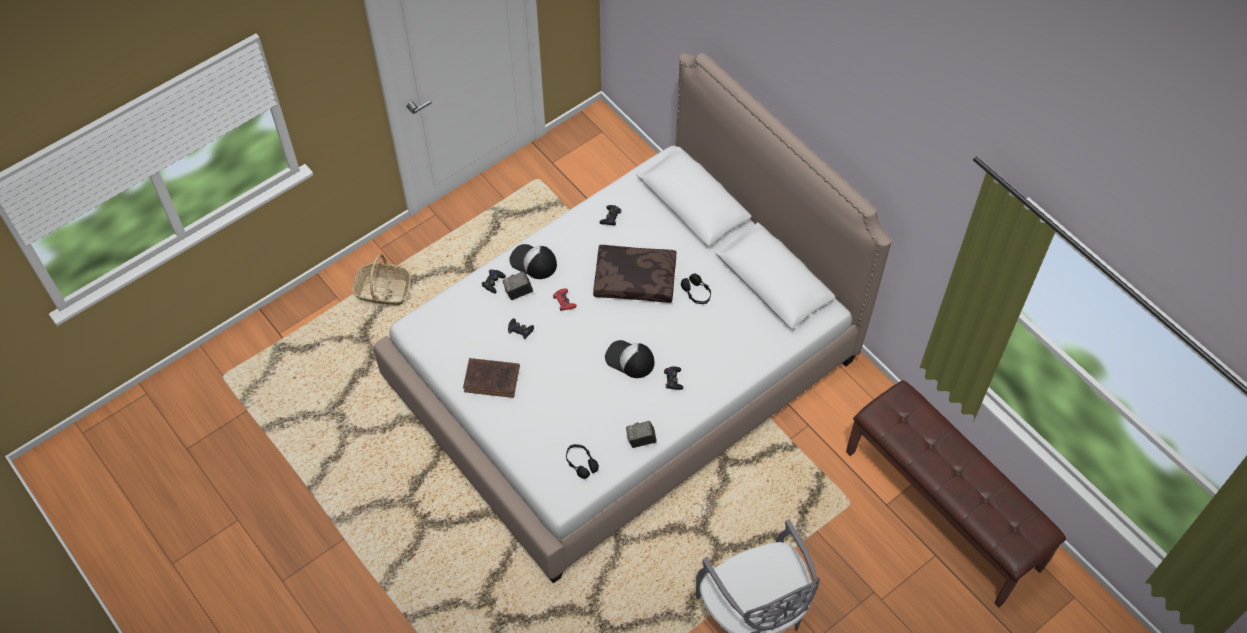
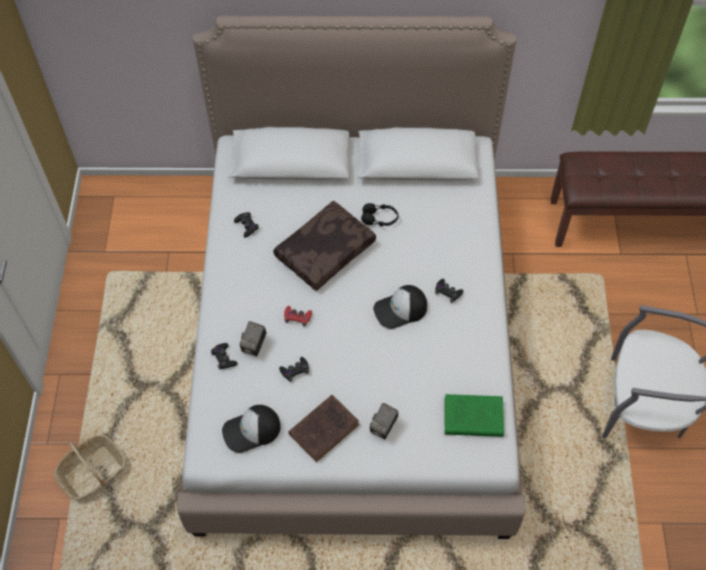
camera: 50 degrees left, 0 degrees up
cap [509,244,557,279] -> cap moved to [222,405,281,453]
black headphones [566,444,599,479] -> green book [445,394,504,437]
camera [626,421,657,448] -> camera moved to [370,403,398,439]

